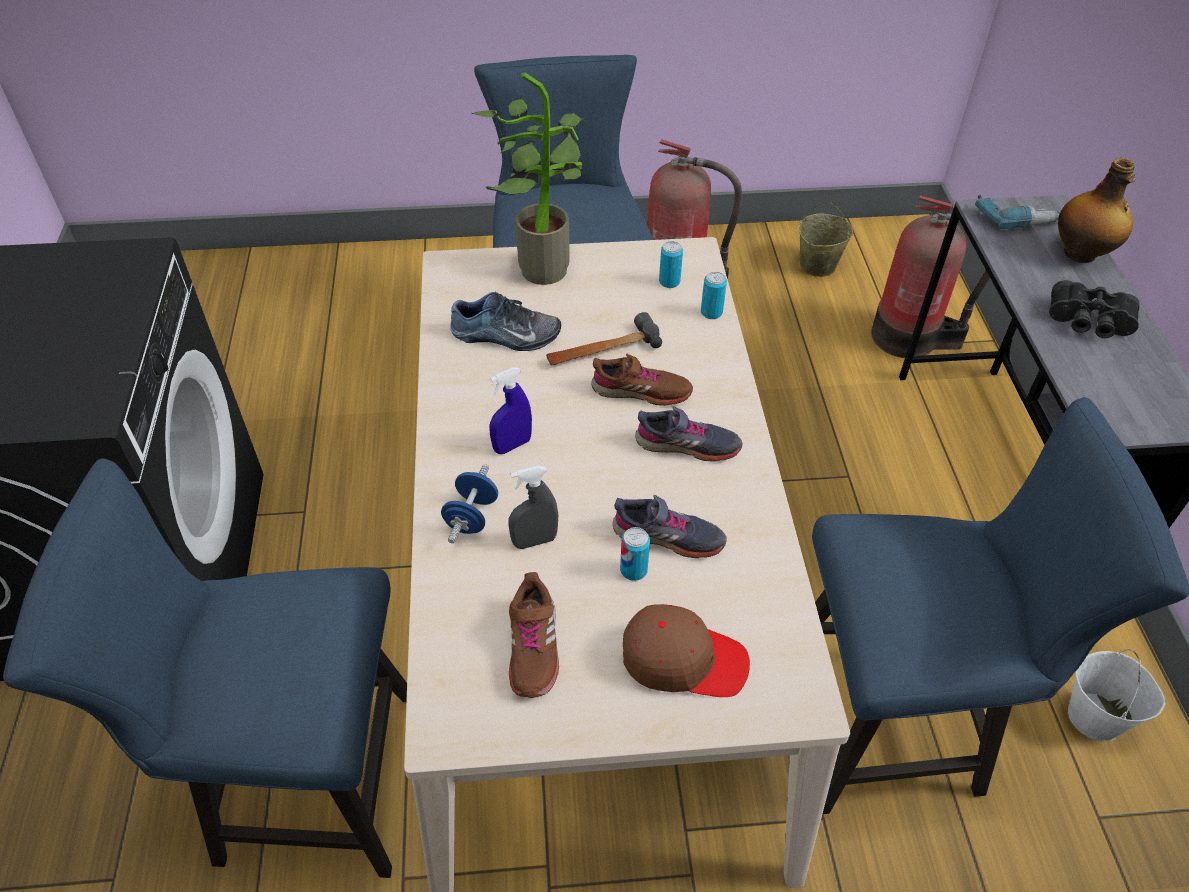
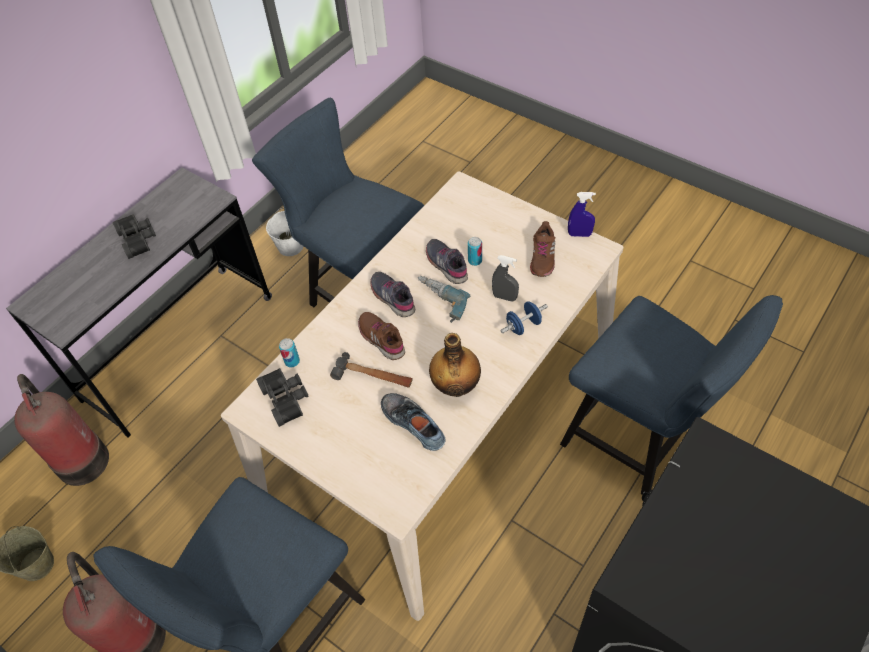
camera: 135 degrees left, 5 degrees up
potted plant [471,72,585,285] -> none
blue spray bottle [489,367,532,454] -> blue spray bottle moved to [568,192,596,237]
brown shoe [509,572,559,698] -> brown shoe turned 150 degrees clockwise [530,221,556,277]
brown cap [623,604,750,697] -> none
can [659,241,683,288] -> black binoculars [256,368,309,427]
power drill [975,195,1061,229] -> power drill moved to [417,276,470,323]
bottle [1058,158,1135,263] -> bottle moved to [429,333,481,397]

